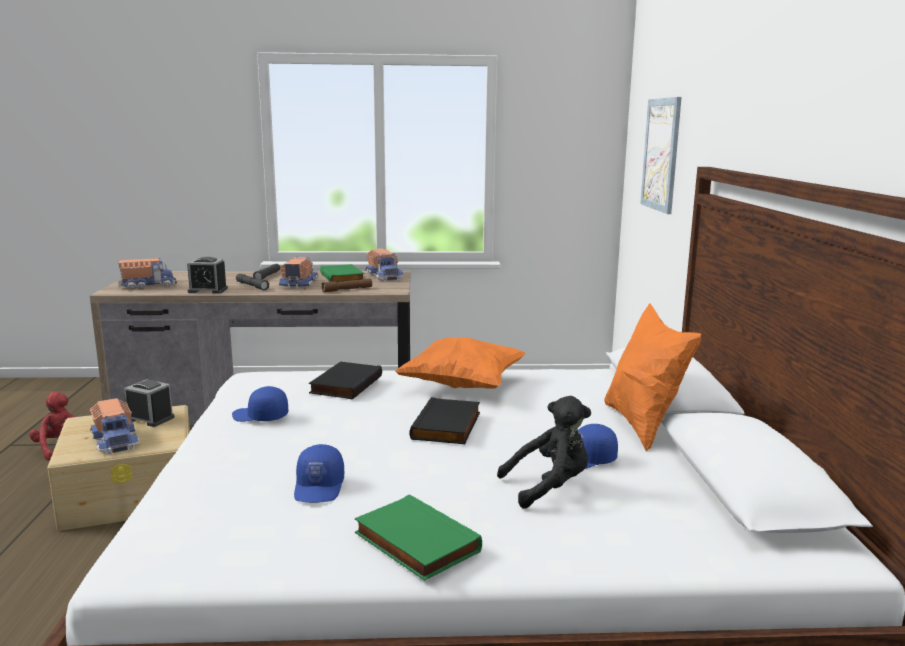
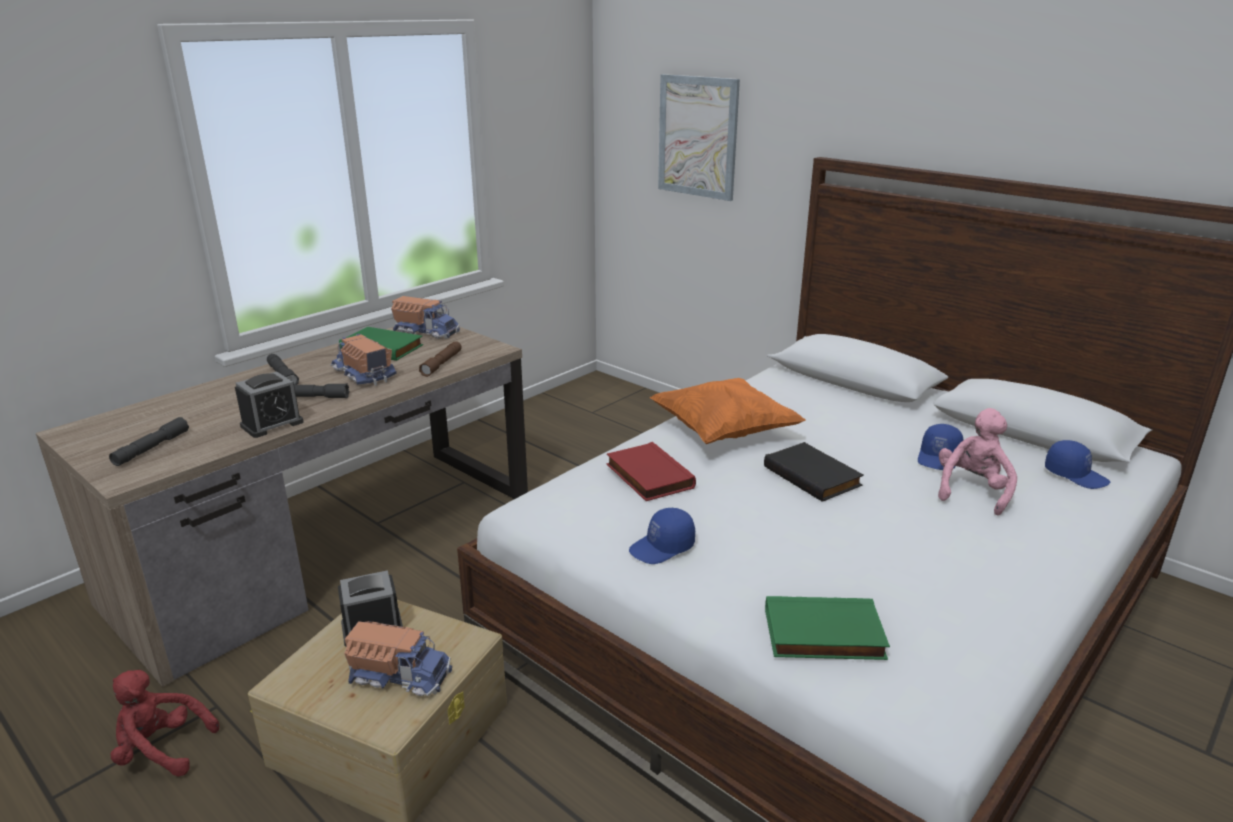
camera: 45 degrees left, 10 degrees up
toy truck [119,258,177,288] -> grey flashlight [109,417,189,466]
blue cap [294,444,344,503] -> blue cap moved to [1045,440,1110,489]
black book [309,361,382,399] -> red book [606,442,696,501]
green book [355,494,482,581] -> green book moved to [765,596,890,660]
black plush toy [497,396,591,509] -> pink plush toy [938,408,1017,516]
orange pillow [604,303,701,451] -> none

